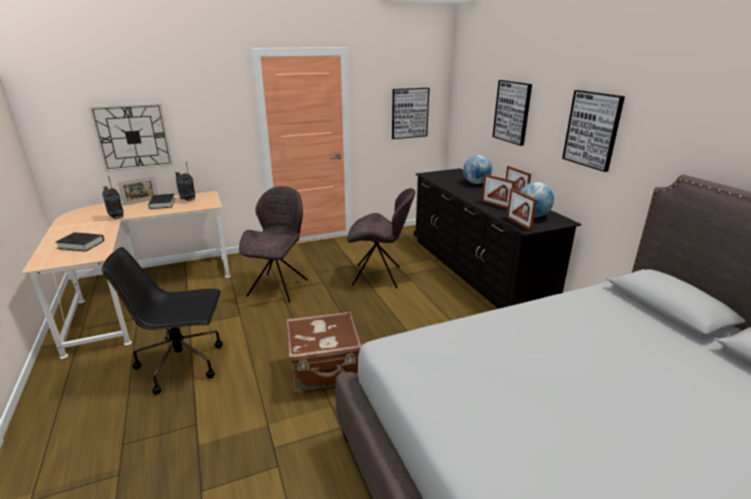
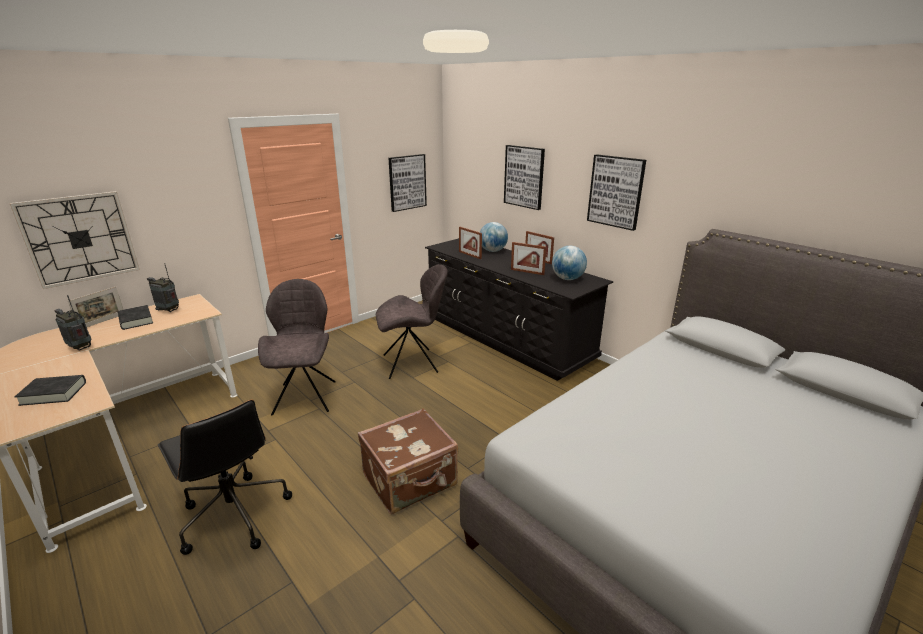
camera: 20 degrees left, 0 degrees up
black office chair [102,247,223,395] -> black office chair turned 105 degrees counterclockwise [158,400,292,555]
picture frame [507,188,537,231] -> picture frame moved to [459,227,482,259]

